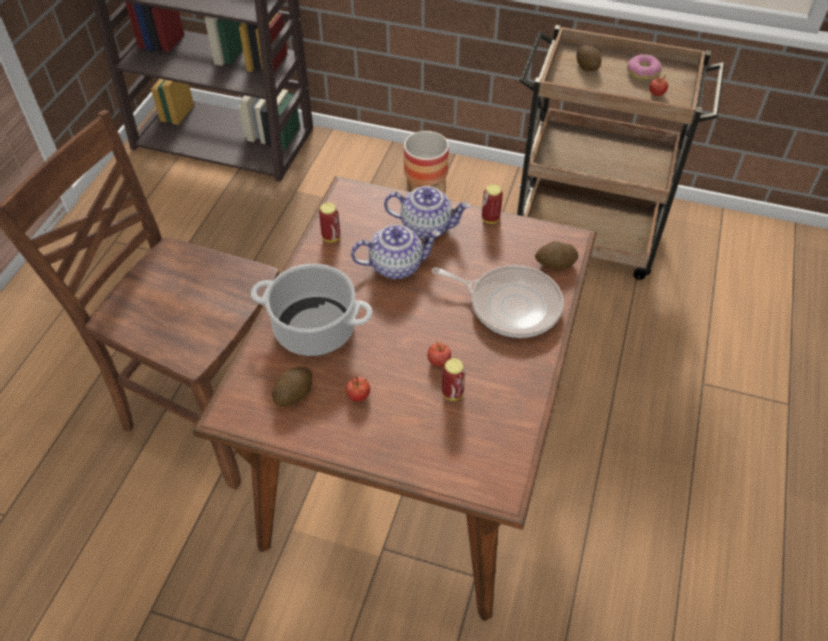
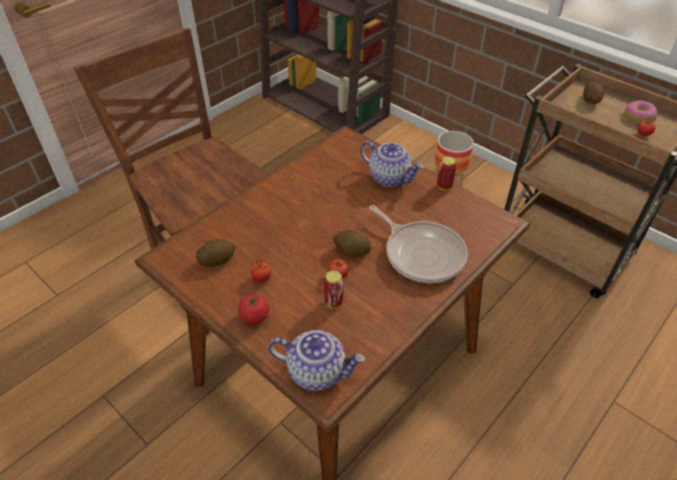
camera: 25 degrees right, 5 degrees down
cooking pot [251,264,373,356] -> none
can [319,202,340,242] -> none
teapot [351,224,441,279] -> teapot moved to [268,330,365,391]
potato [535,241,578,269] -> potato moved to [333,230,371,257]
none -> tomato [238,294,270,324]

